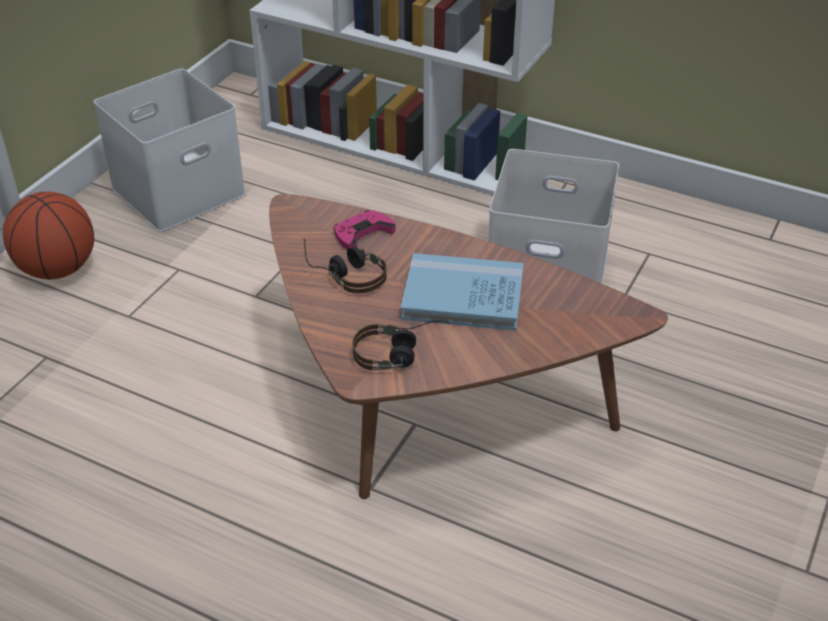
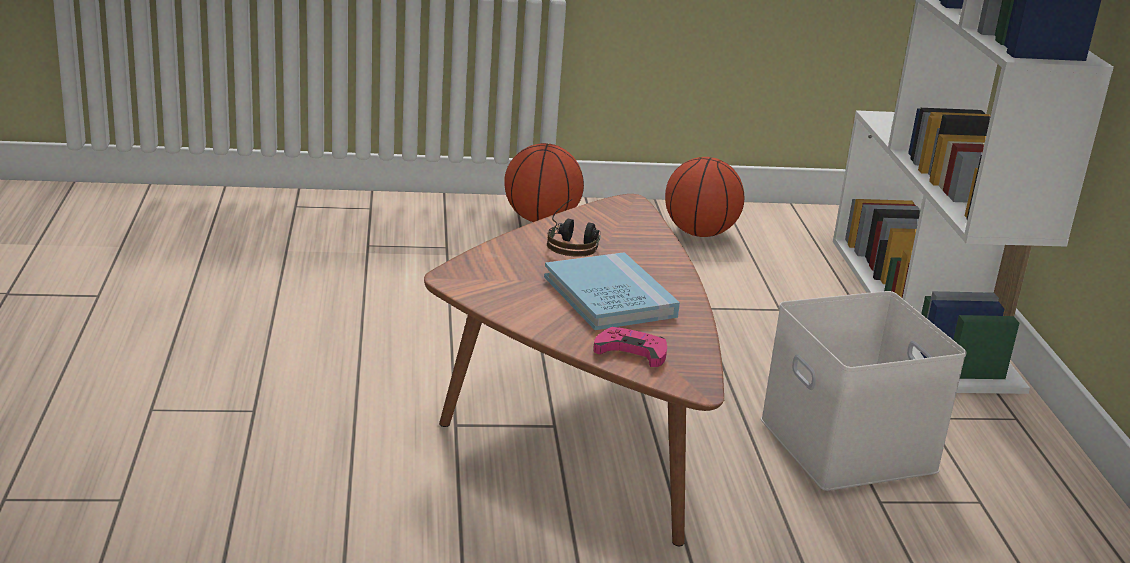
camera: 55 degrees right, 15 degrees down
white storage box [94,69,246,232] -> basketball [665,157,744,237]
pink game controller [334,210,396,250] -> pink game controller moved to [593,327,667,367]
headphones [352,321,451,370] -> none

